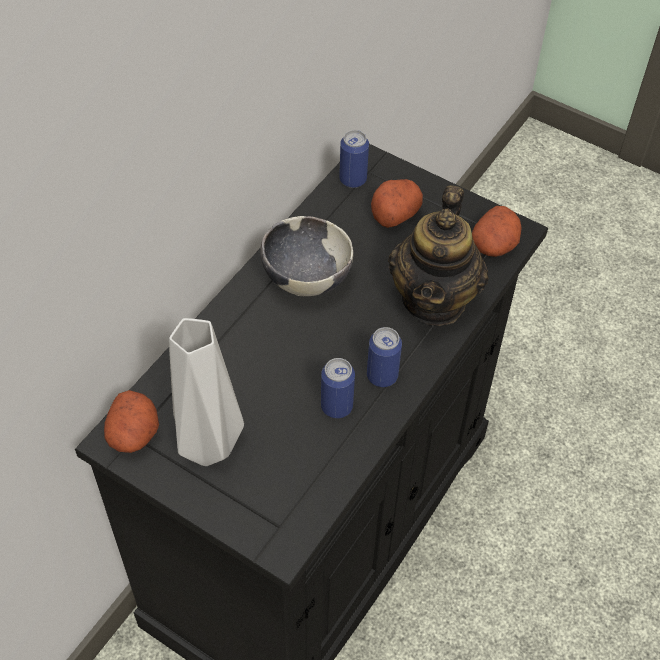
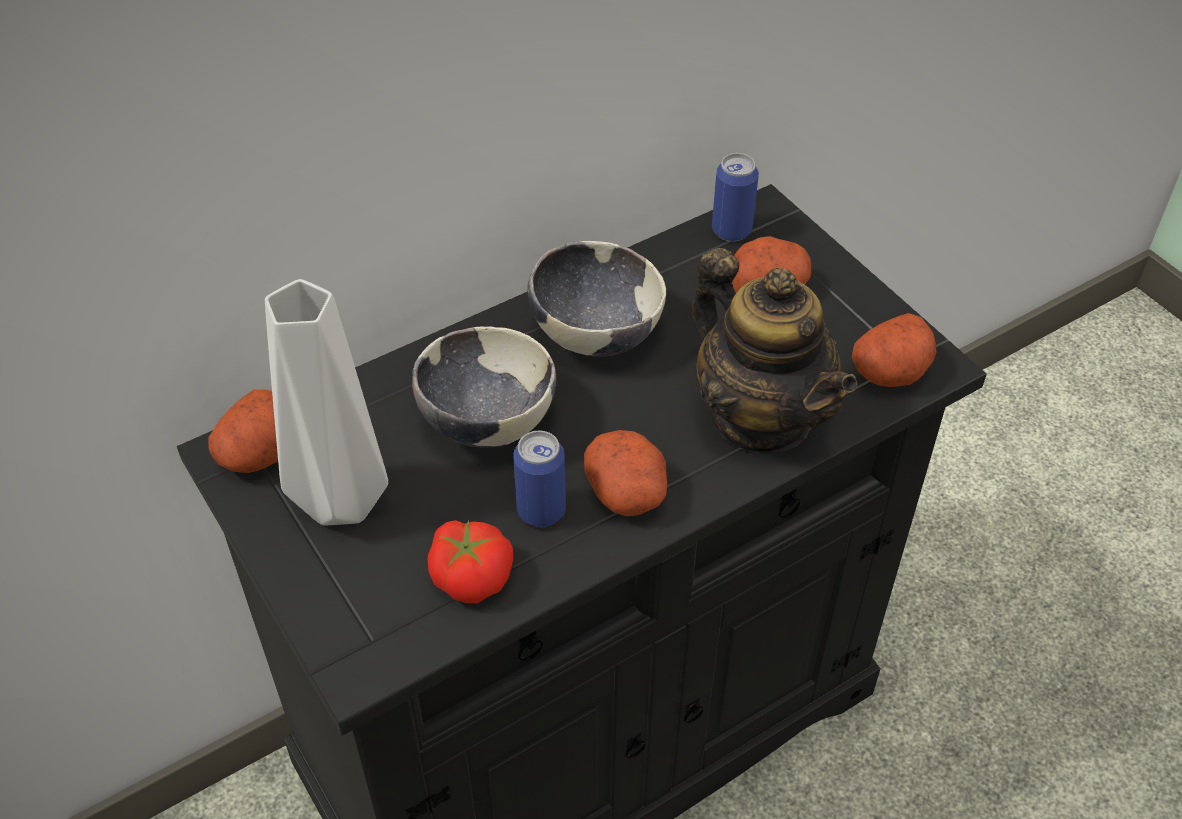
camera: 25 degrees right, 5 degrees down
can [367,327,402,387] -> potato [584,430,667,517]
teapot [388,185,489,326] -> teapot turned 75 degrees counterclockwise [692,248,858,452]
none -> bowl [412,326,556,447]
none -> tomato [428,520,513,603]

